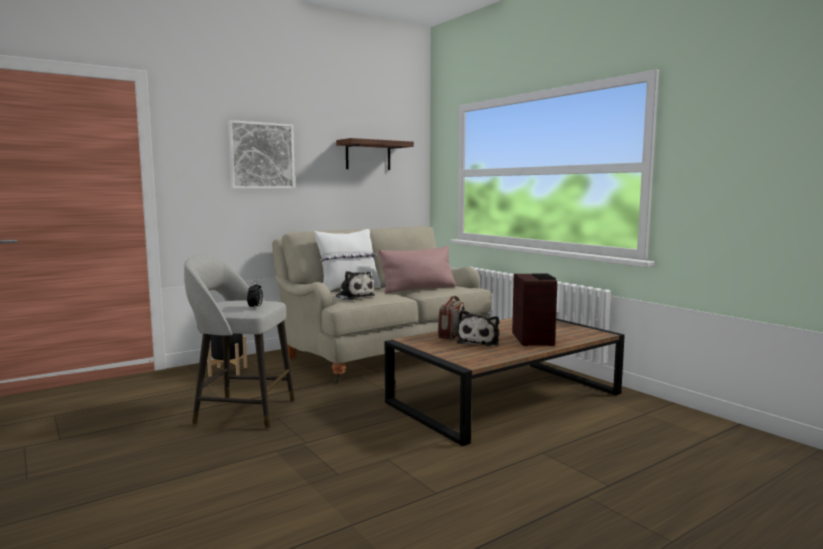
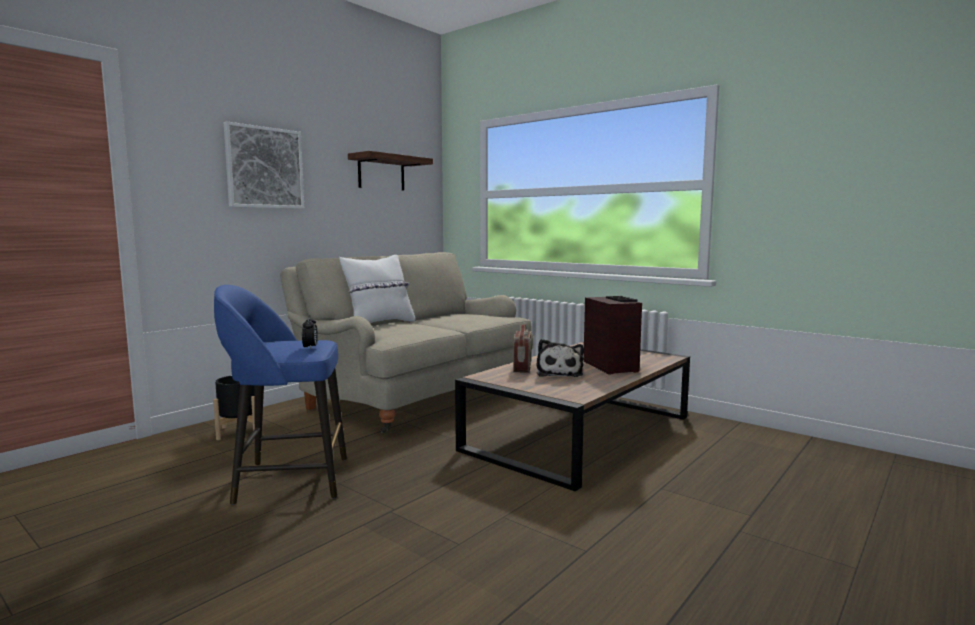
camera: 15 degrees left, 0 degrees up
grey stool [184,255,295,429] -> blue stool [214,285,347,505]
plush toy [335,271,375,300] -> none
pink pillow [379,246,456,294] -> none

